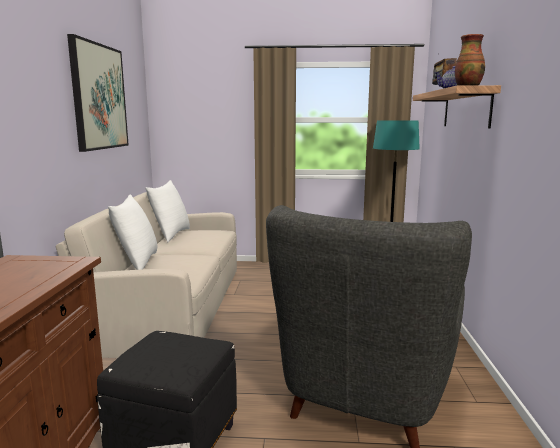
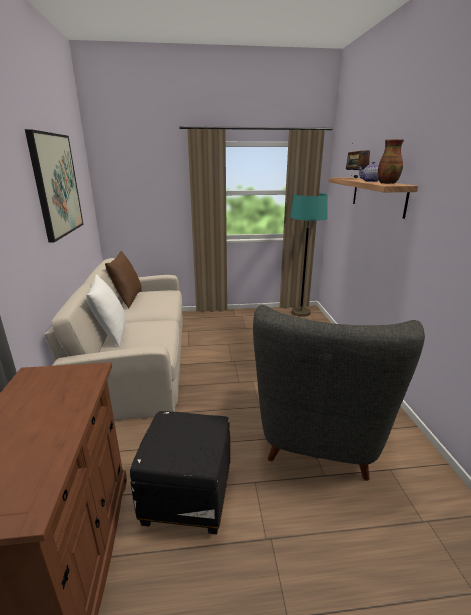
camera: 10 degrees left, 10 degrees up
white pillow [145,180,190,242] -> brown pillow [105,251,142,309]

